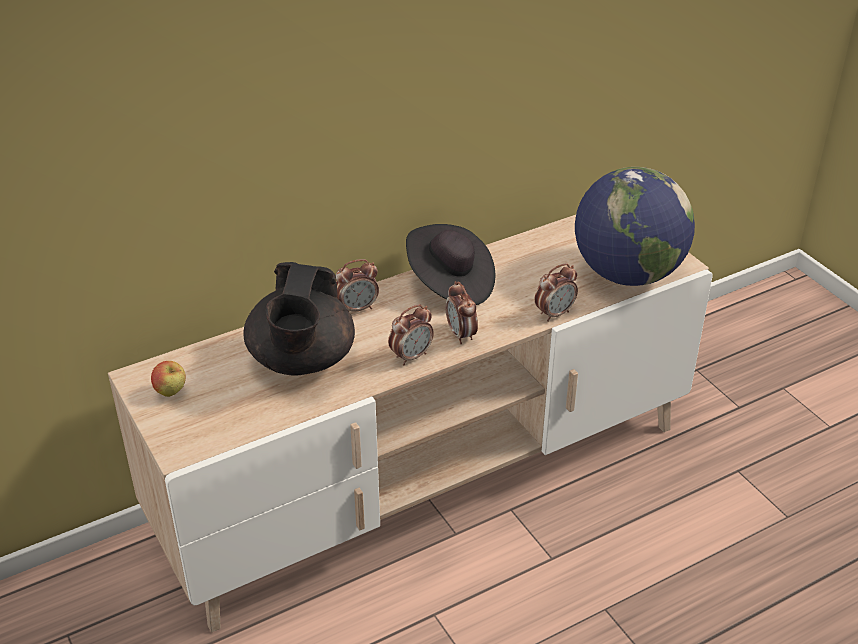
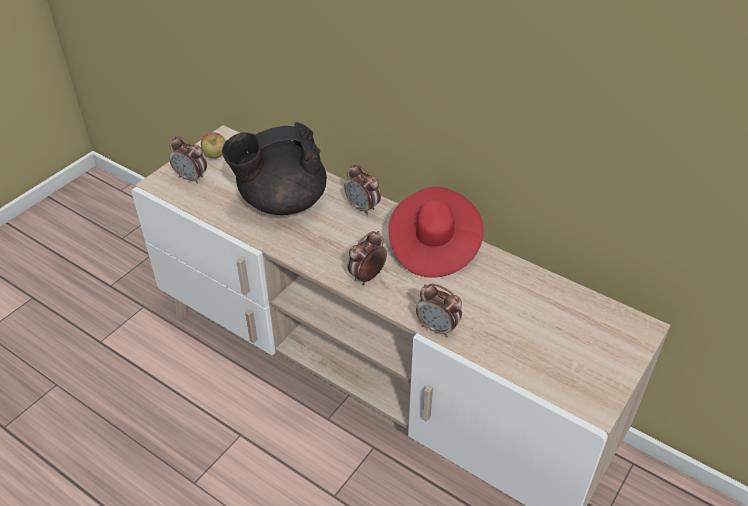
camera: 65 degrees right, 5 degrees up
alarm clock [388,304,434,365] -> alarm clock moved to [169,136,207,184]
black hat [406,224,495,305] -> red hat [388,187,484,278]
globe [575,167,695,286] -> none

